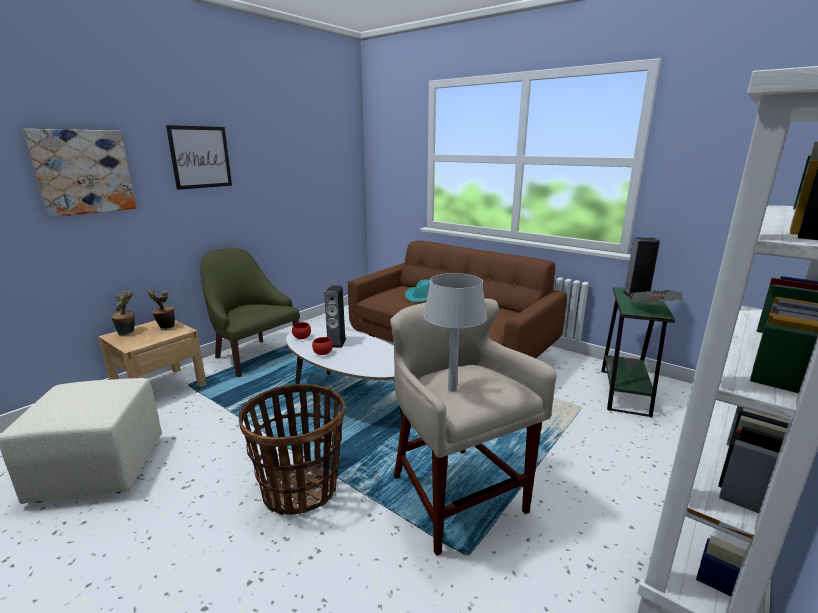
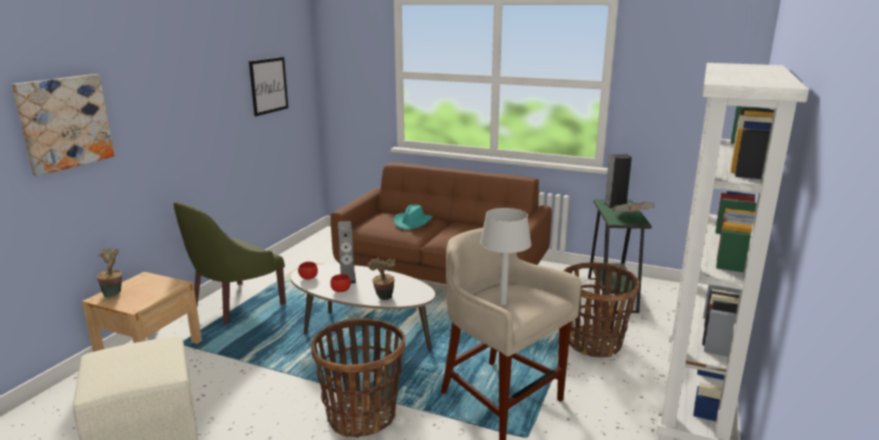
camera: 15 degrees left, 0 degrees up
potted plant [147,289,175,329] -> potted plant moved to [368,258,396,300]
picture [166,125,232,190] -> picture moved to [249,57,288,116]
green armchair [200,248,300,377] -> green armchair turned 75 degrees counterclockwise [174,202,286,324]
none -> basket [563,262,640,358]

